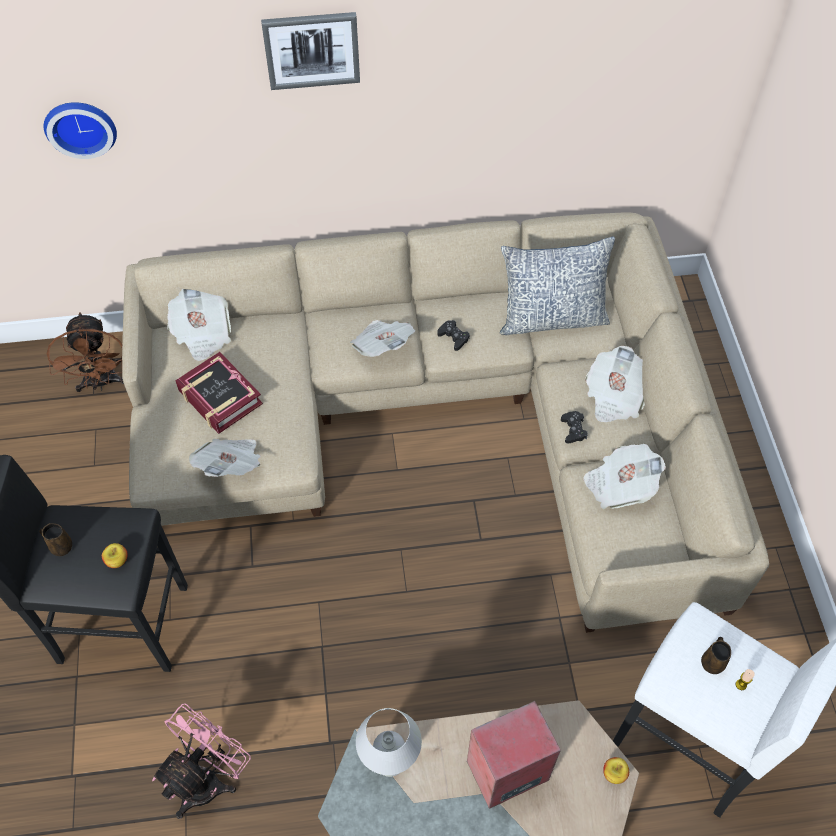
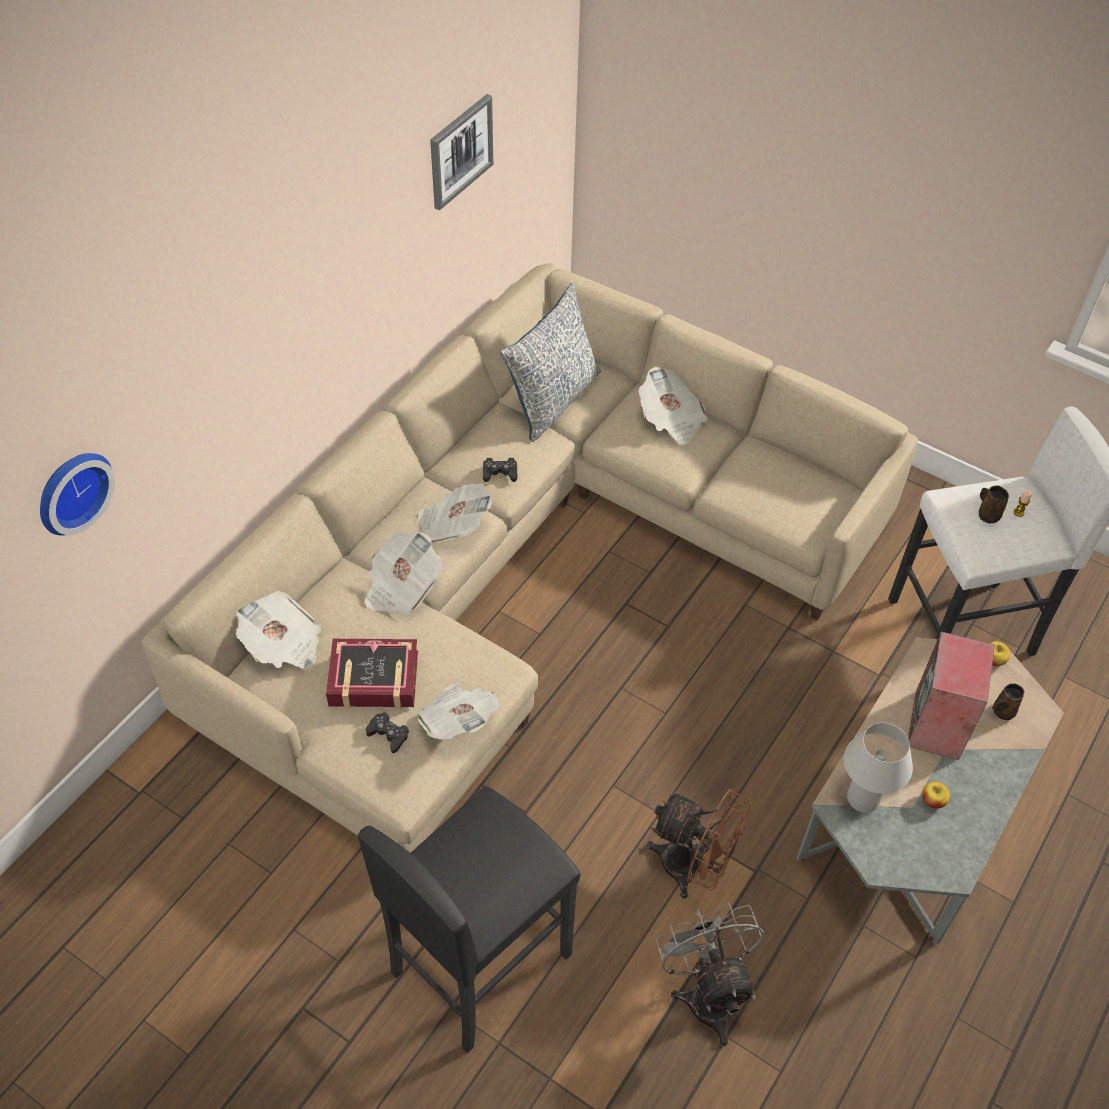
camera: 50 degrees left, 5 degrees down
brown mug [39,523,72,556] -> brown mug moved to [992,683,1024,720]
brown fan [47,312,124,392] -> brown fan moved to [646,789,752,899]
apple [102,543,128,568] -> apple moved to [922,781,950,809]
pink fan [152,703,251,819] -> grey fan [656,902,764,1046]
picture [261,12,360,90] -> picture moved to [430,94,493,211]
black game controller [561,411,588,443] -> black game controller moved to [366,712,409,753]
newspaper [583,444,666,509] -> newspaper moved to [365,532,442,617]

